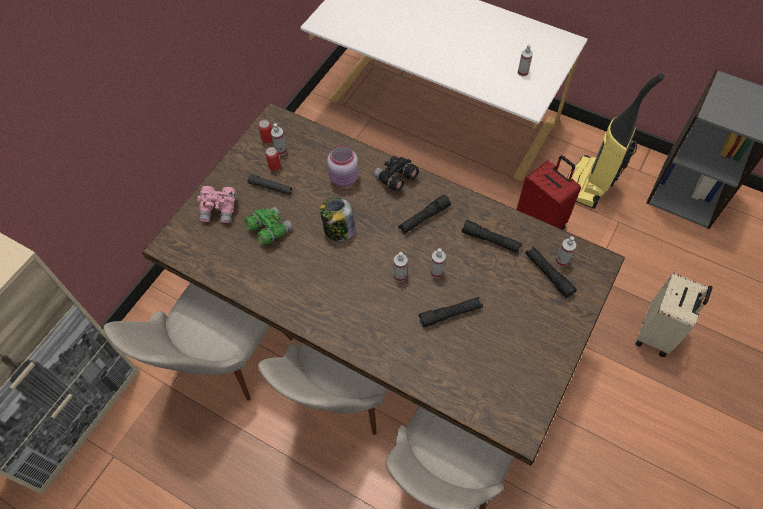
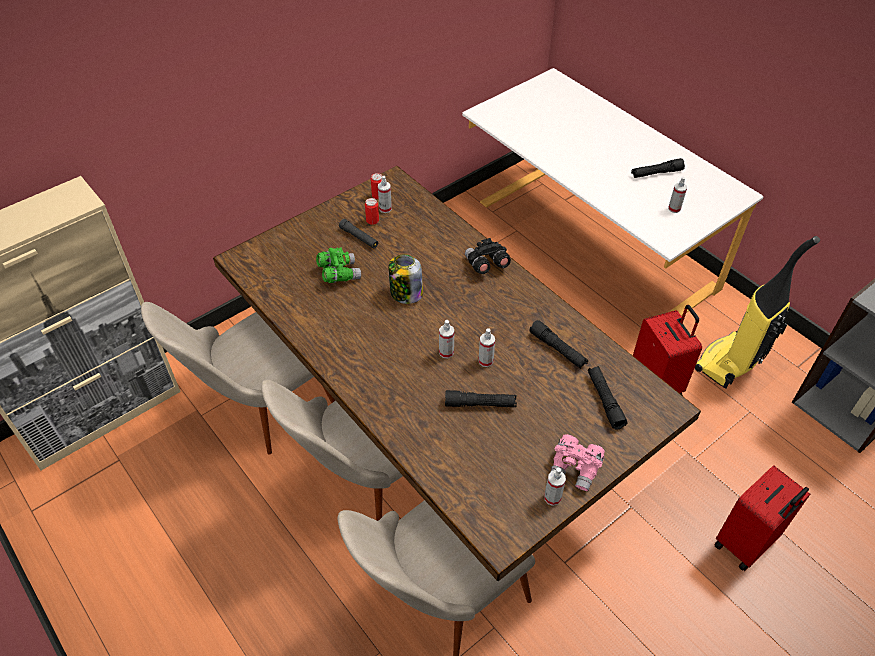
camera: 20 degrees right, 10 degrees down
pink binoculars [197,186,236,223] -> pink binoculars moved to [551,434,605,491]
pink jar [327,145,359,187] -> none
black flashlight [398,195,451,234] -> black flashlight moved to [631,158,685,178]
spray bottle [556,237,576,267] -> spray bottle moved to [544,468,566,506]
beige suitcase [635,272,713,357] -> red suitcase [714,466,810,571]

